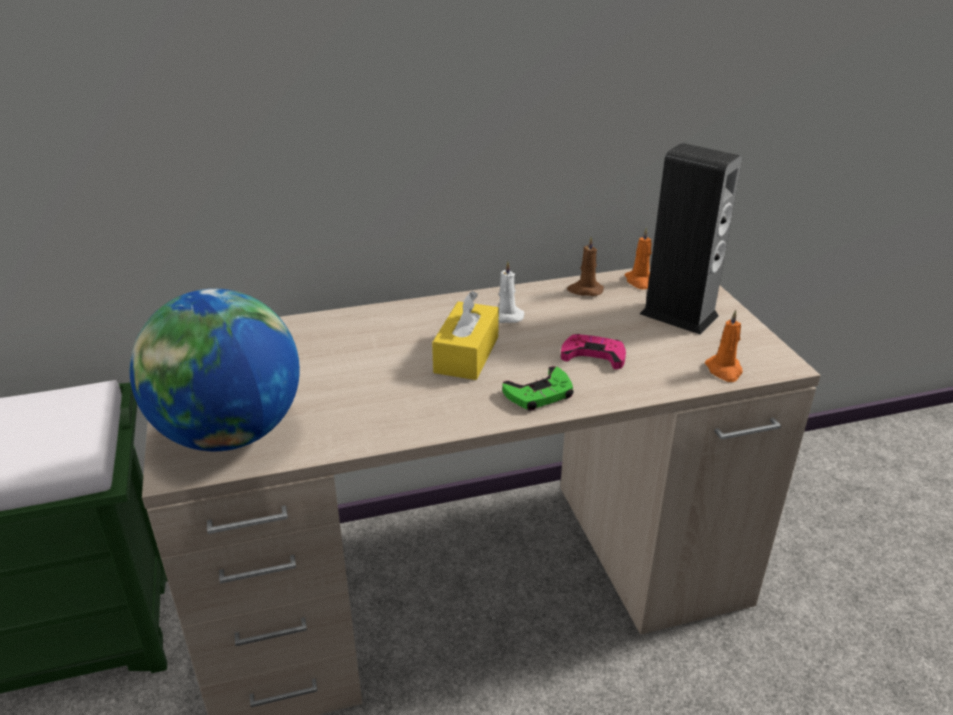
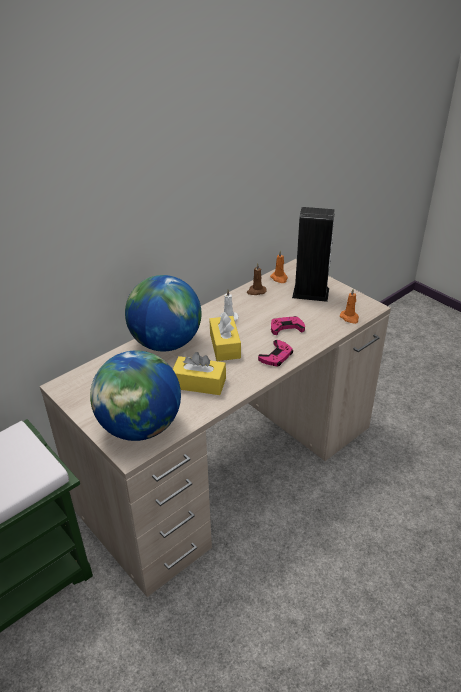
camera: 25 degrees left, 5 degrees up
green game controller [502,366,573,410] -> pink game controller [258,340,293,366]
none -> globe [125,275,202,351]
none -> yellow tissue box [173,352,226,395]

